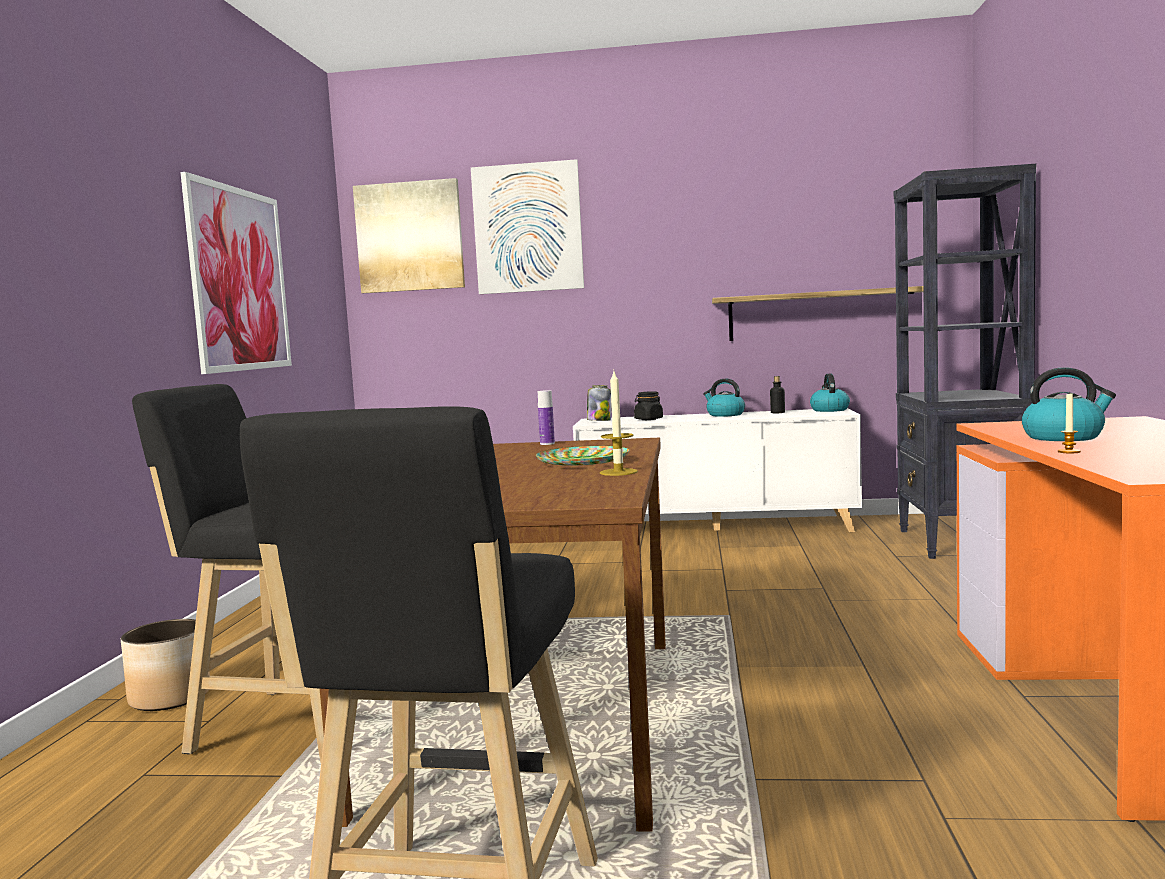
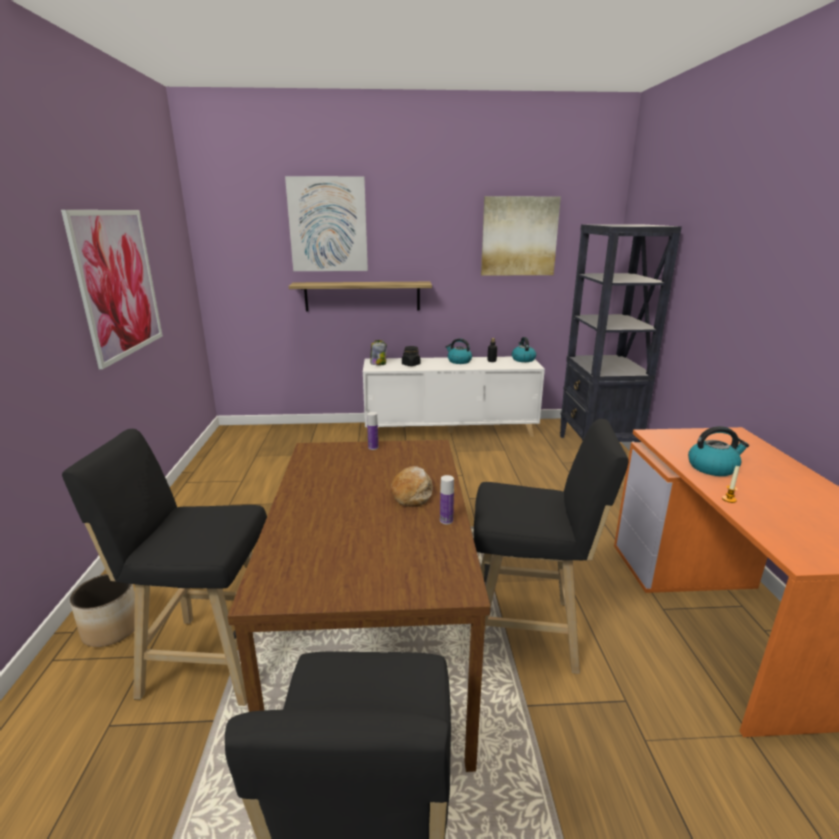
camera: 10 degrees left, 15 degrees up
picture [353,178,465,293] -> picture moved to [481,196,561,276]
plate [536,446,629,466] -> bread [390,466,433,507]
candle [600,372,638,476] -> bottle [440,475,454,525]
shelf [712,286,924,341] -> shelf moved to [289,282,432,311]
none -> black stool [474,419,629,674]

